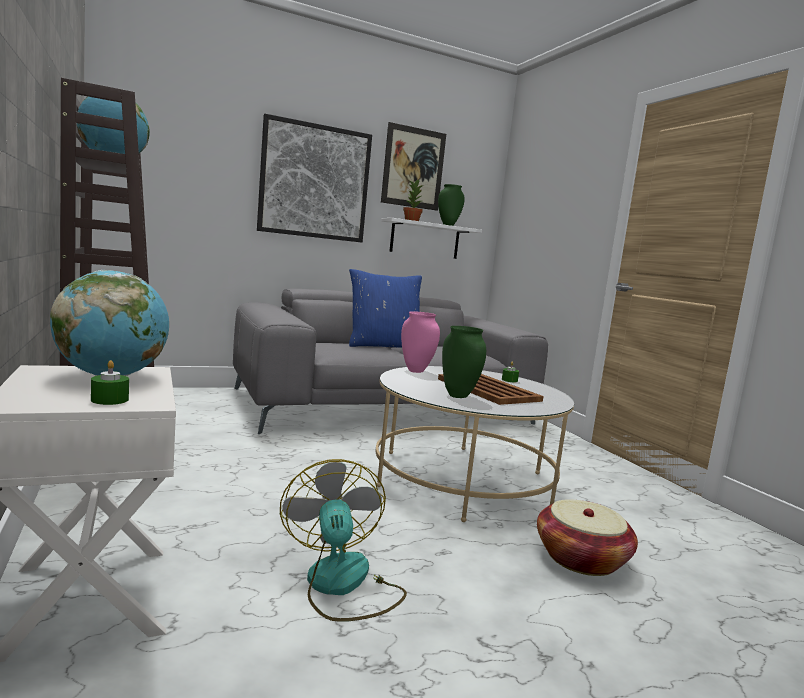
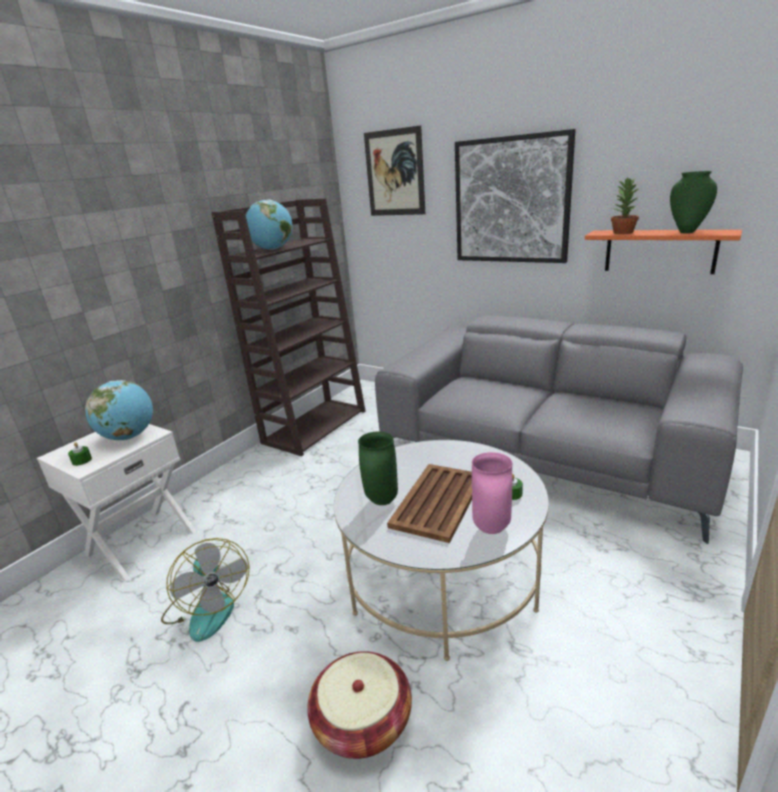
camera: 60 degrees right, 15 degrees up
fan [280,459,407,622] -> fan turned 105 degrees clockwise [161,538,249,642]
blue pillow [349,269,422,347] -> none
picture [381,122,446,211] -> picture moved to [364,125,425,216]
white shelf [381,218,482,259] -> orange shelf [585,230,742,274]
pink vase [401,311,440,373] -> pink vase moved to [472,452,512,534]

